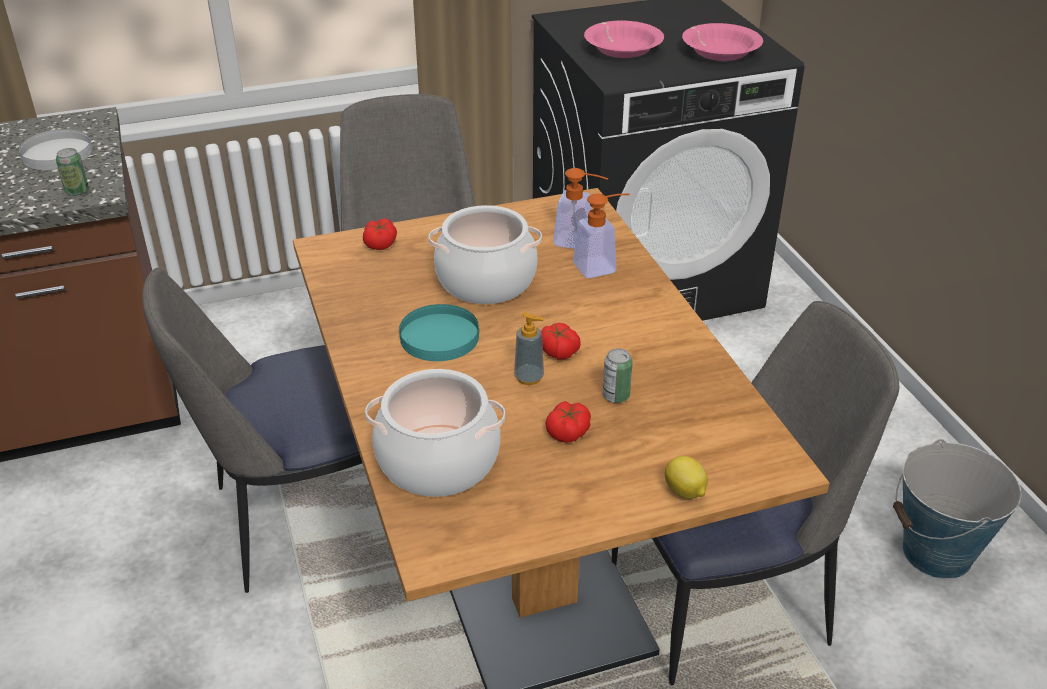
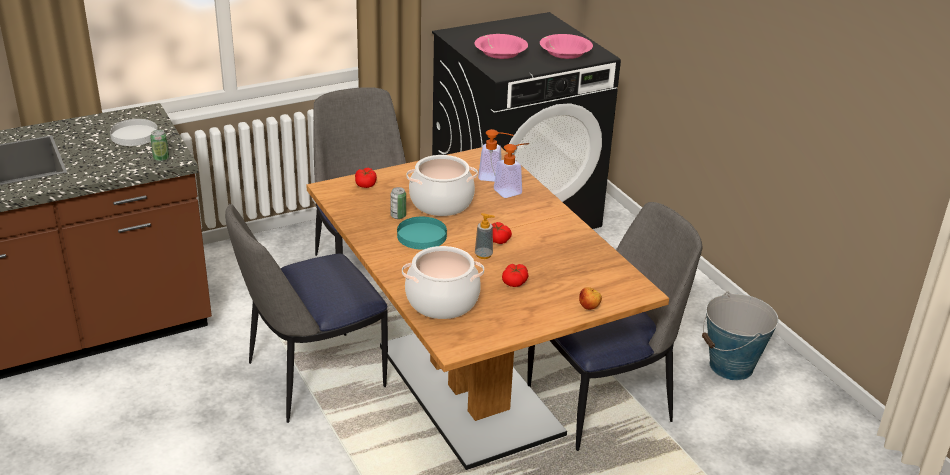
camera: 10 degrees left, 5 degrees down
can [603,348,633,403] -> can moved to [390,187,406,219]
lemon [665,456,708,499] -> apple [579,287,602,310]

